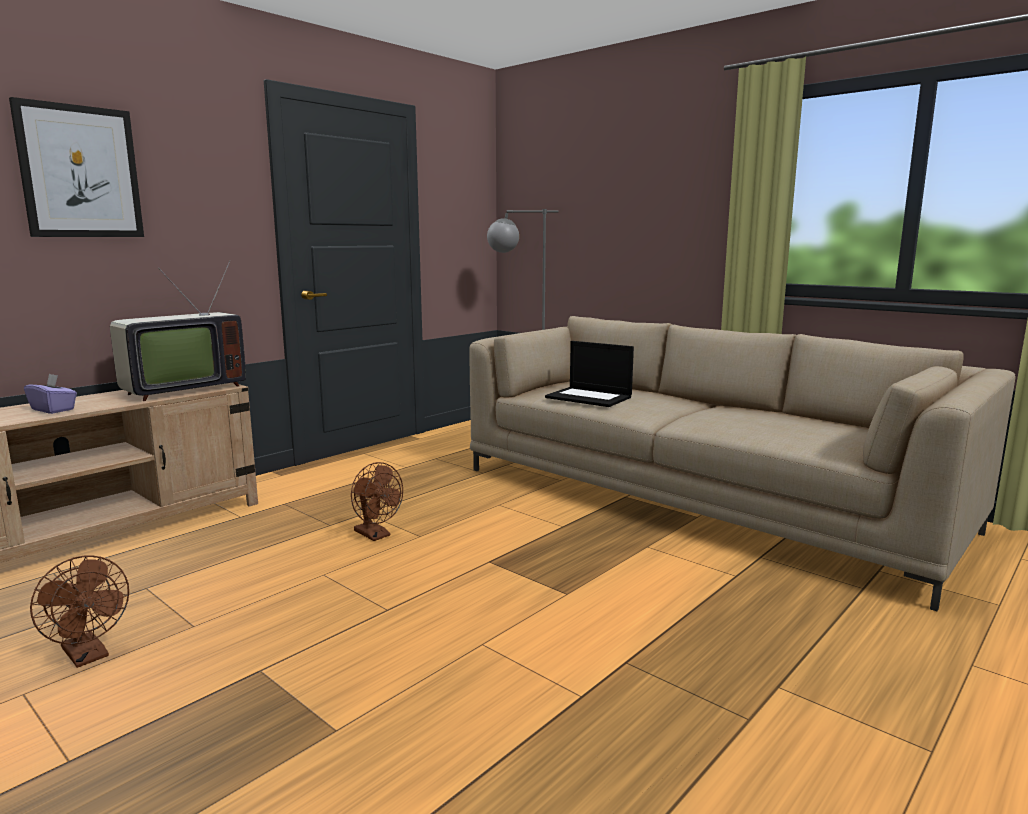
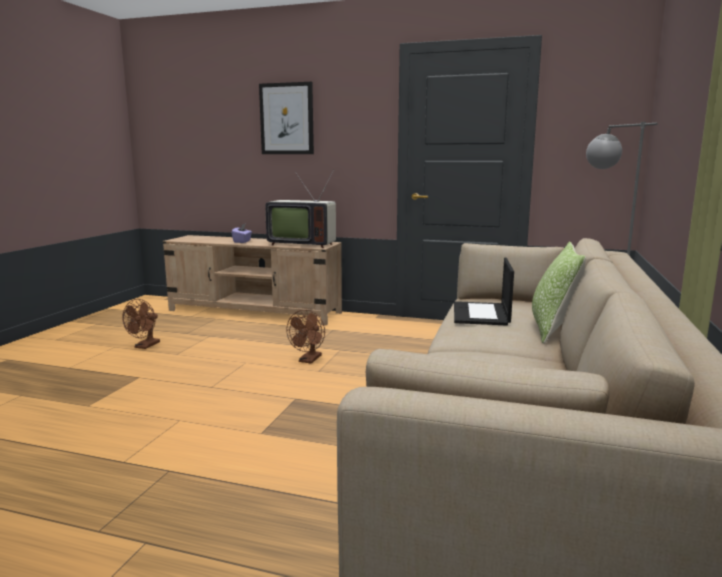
camera: 65 degrees right, 0 degrees up
none -> pillow [532,241,586,344]

